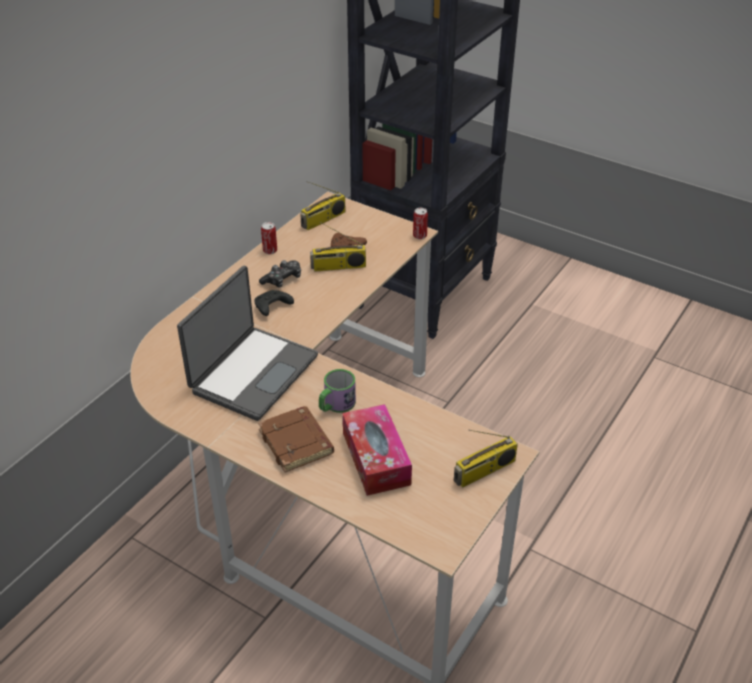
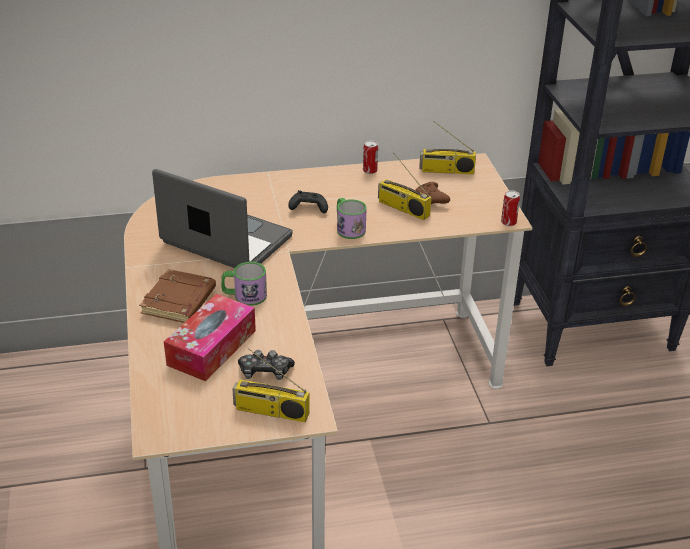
camera: 45 degrees right, 5 degrees down
laptop [177,266,318,421] -> laptop turned 135 degrees counterclockwise [152,169,293,268]
game controller [259,260,301,288] -> game controller moved to [238,350,295,380]
none -> mug [337,198,367,239]

